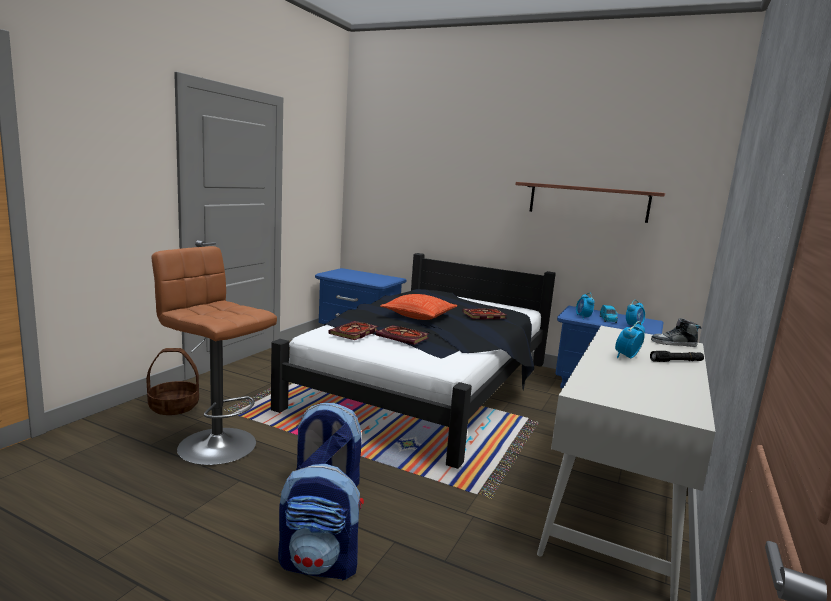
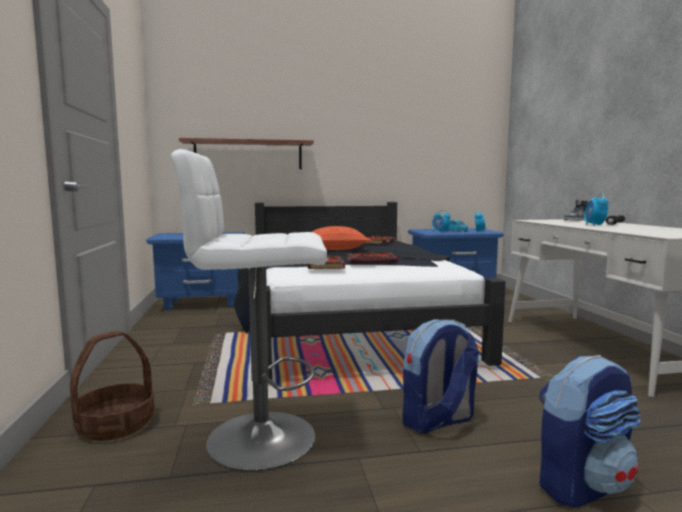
camera: 35 degrees left, 5 degrees down
brown stool [152,246,277,465] -> white stool [171,149,327,470]
shelf [516,182,665,223] -> shelf moved to [179,138,314,169]

